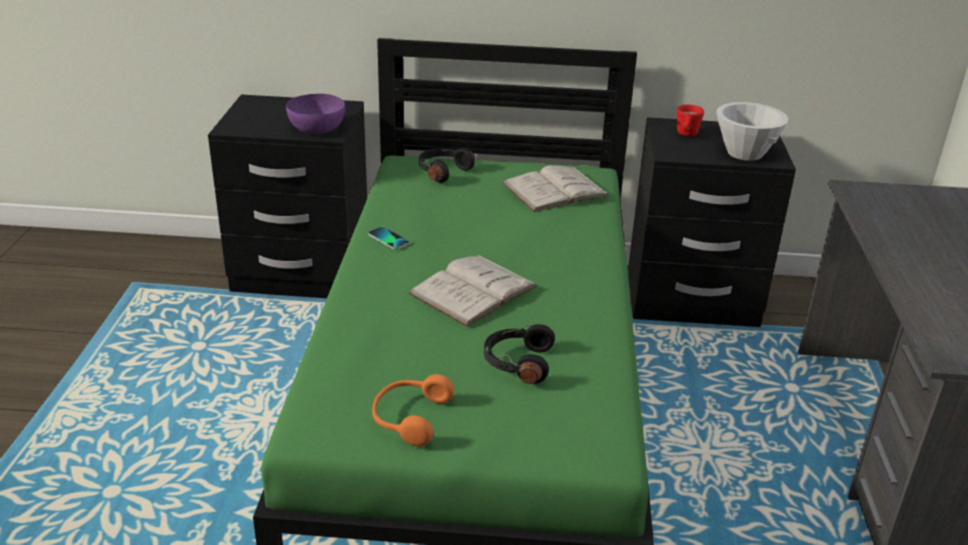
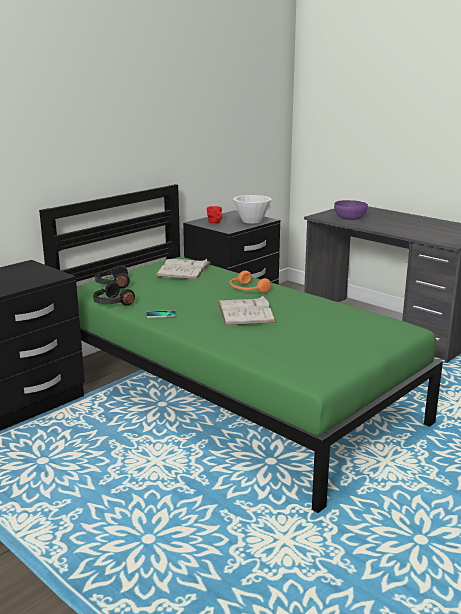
camera: 50 degrees left, 10 degrees down
purple bowl [286,94,345,134] -> purple bowl moved to [334,200,368,220]
orange headphones [372,374,454,446] -> orange headphones moved to [230,271,271,293]
black headphones [484,324,555,384] -> black headphones moved to [93,282,135,306]

